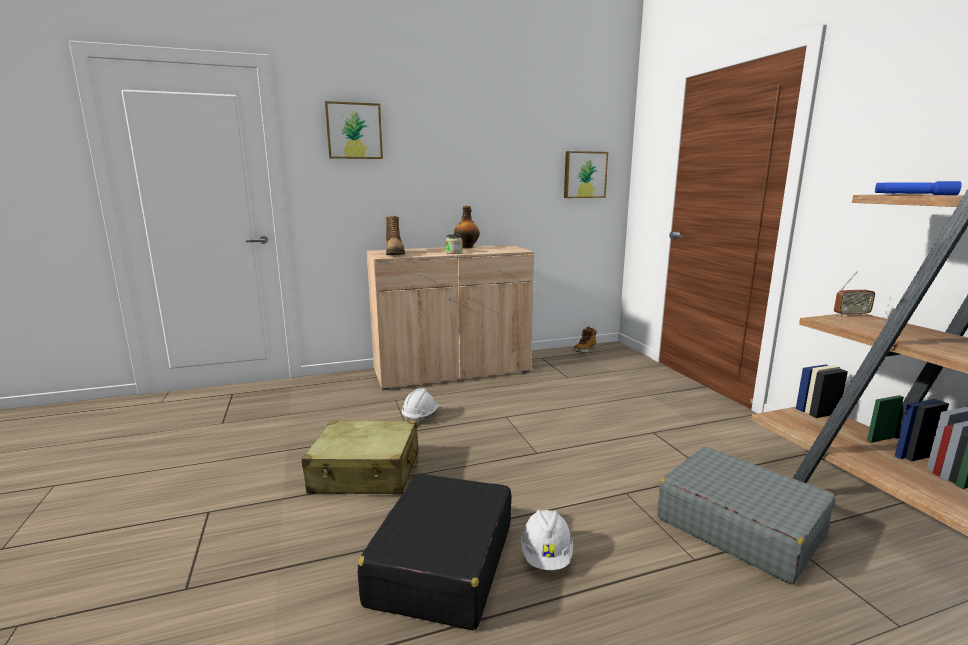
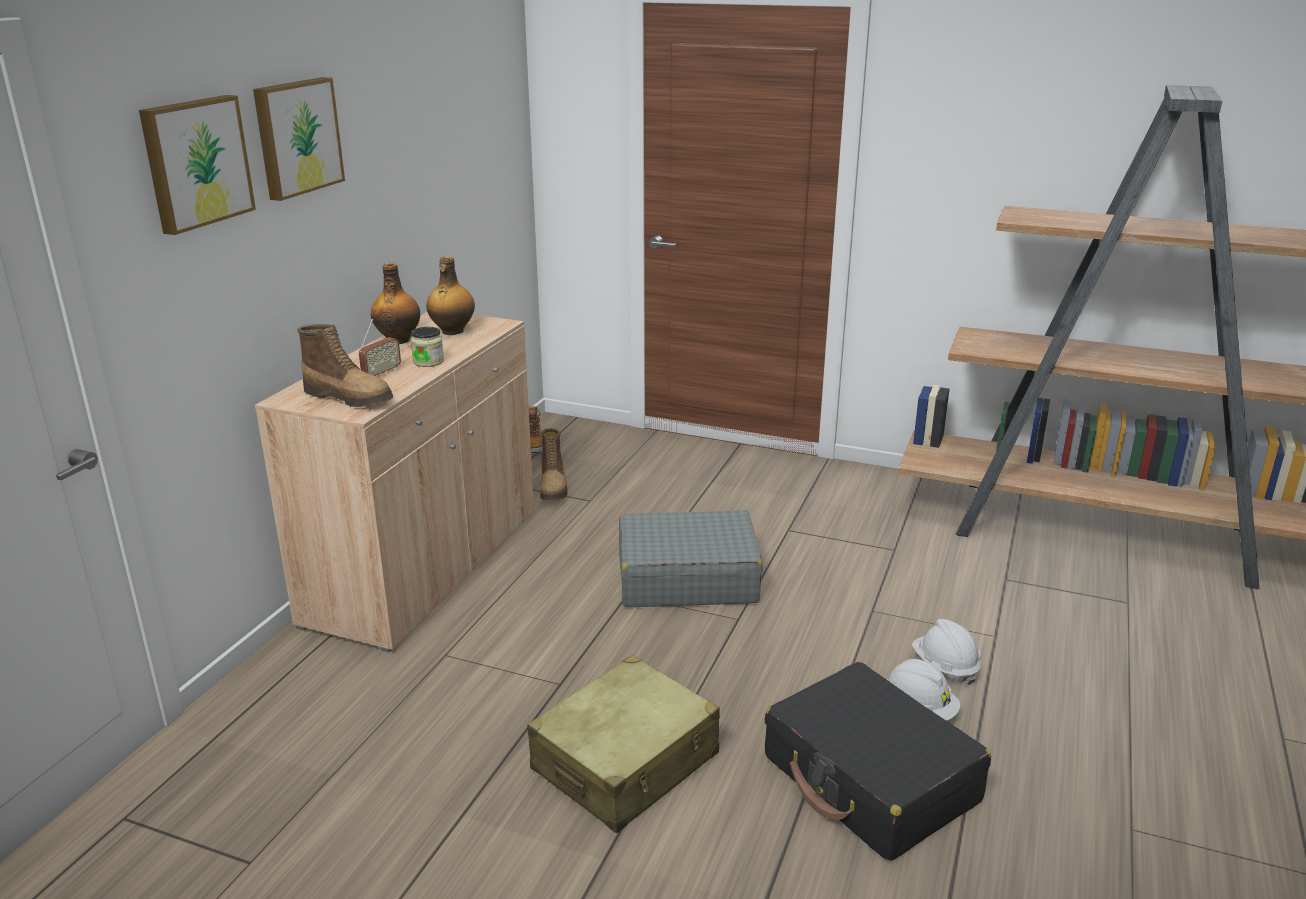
camera: 50 degrees left, 10 degrees up
white hard hat [402,388,439,422] -> white hard hat moved to [912,619,981,685]
picture [564,151,608,198] -> picture moved to [253,77,345,201]
grey suitcase [657,447,836,584] -> grey suitcase moved to [619,510,763,607]
radio [834,271,875,317] -> radio moved to [359,319,401,376]
blue flashlight [875,181,962,195] -> none
none -> bottle [426,257,475,335]
none -> boot [540,428,568,501]

